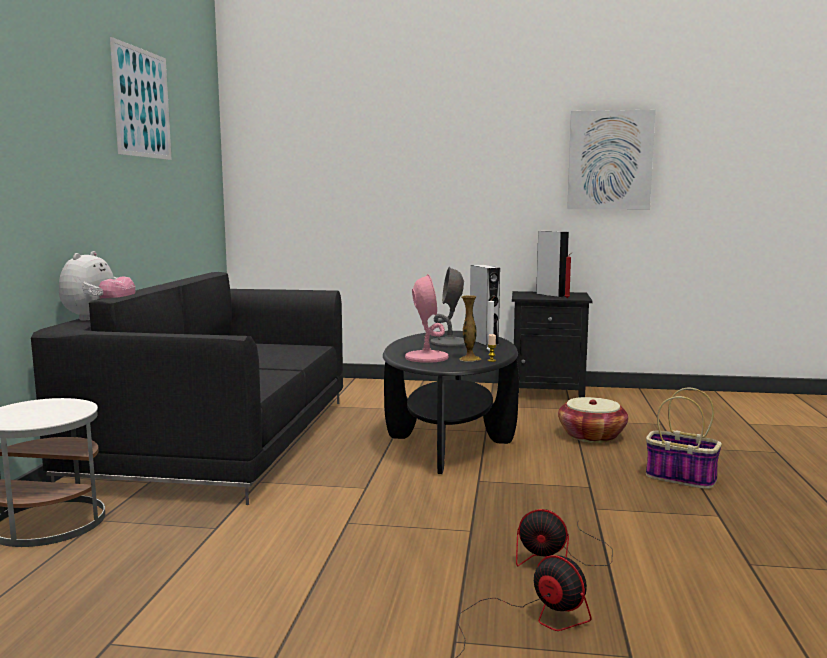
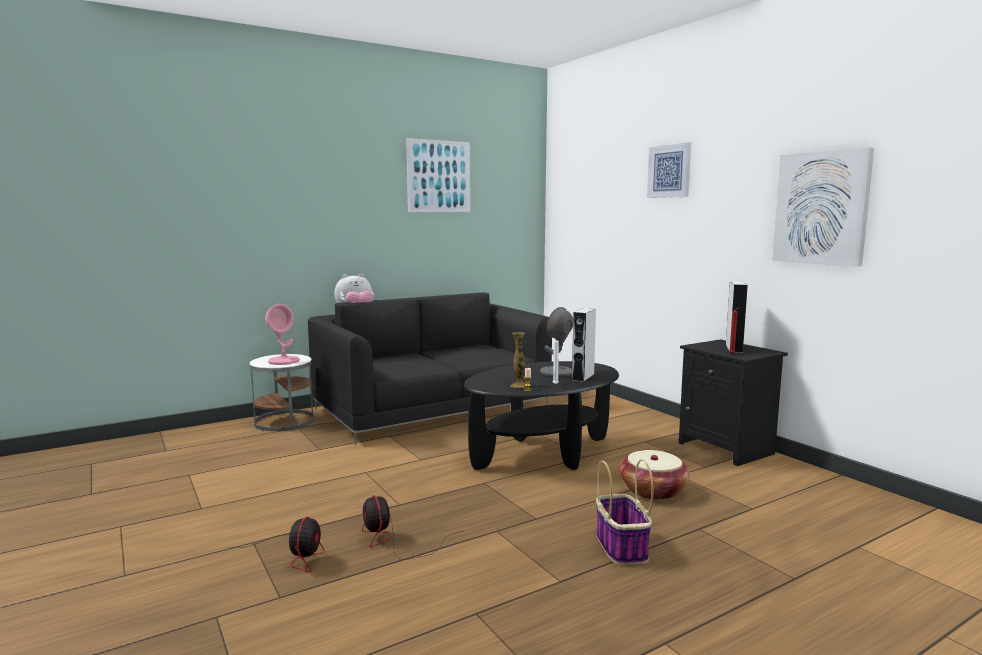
camera: 50 degrees right, 0 degrees up
pink table lamp [405,274,449,363] -> pink table lamp moved to [265,304,300,365]
none -> picture [647,142,691,198]

